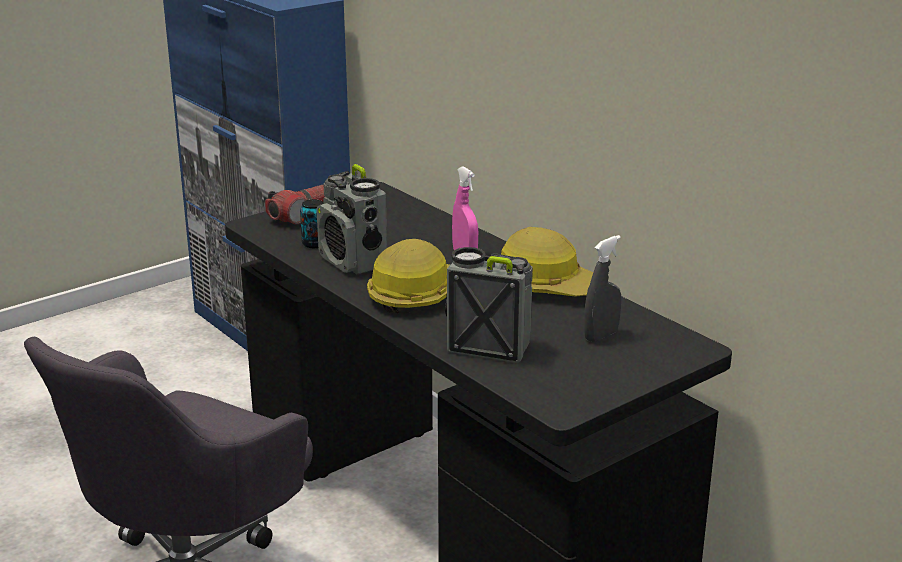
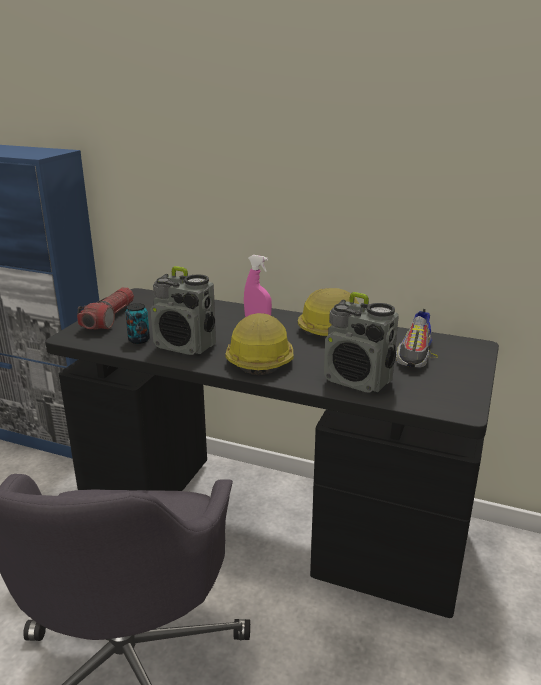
camera: 30 degrees left, 0 degrees up
radio [445,247,533,363] -> radio turned 135 degrees counterclockwise [324,292,399,393]
grey spray bottle [584,235,621,342] -> shoe [396,309,438,368]

